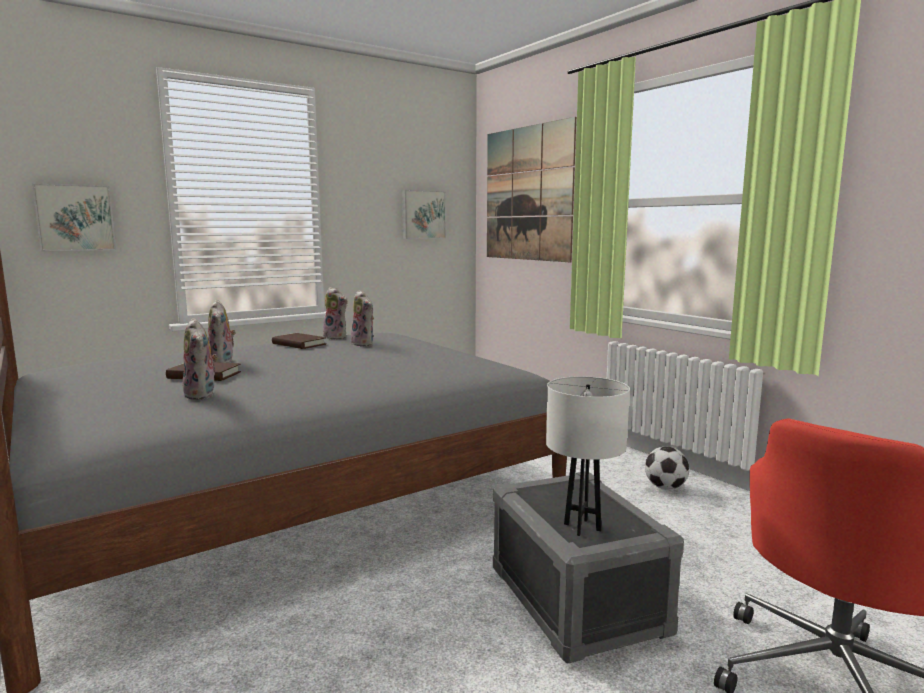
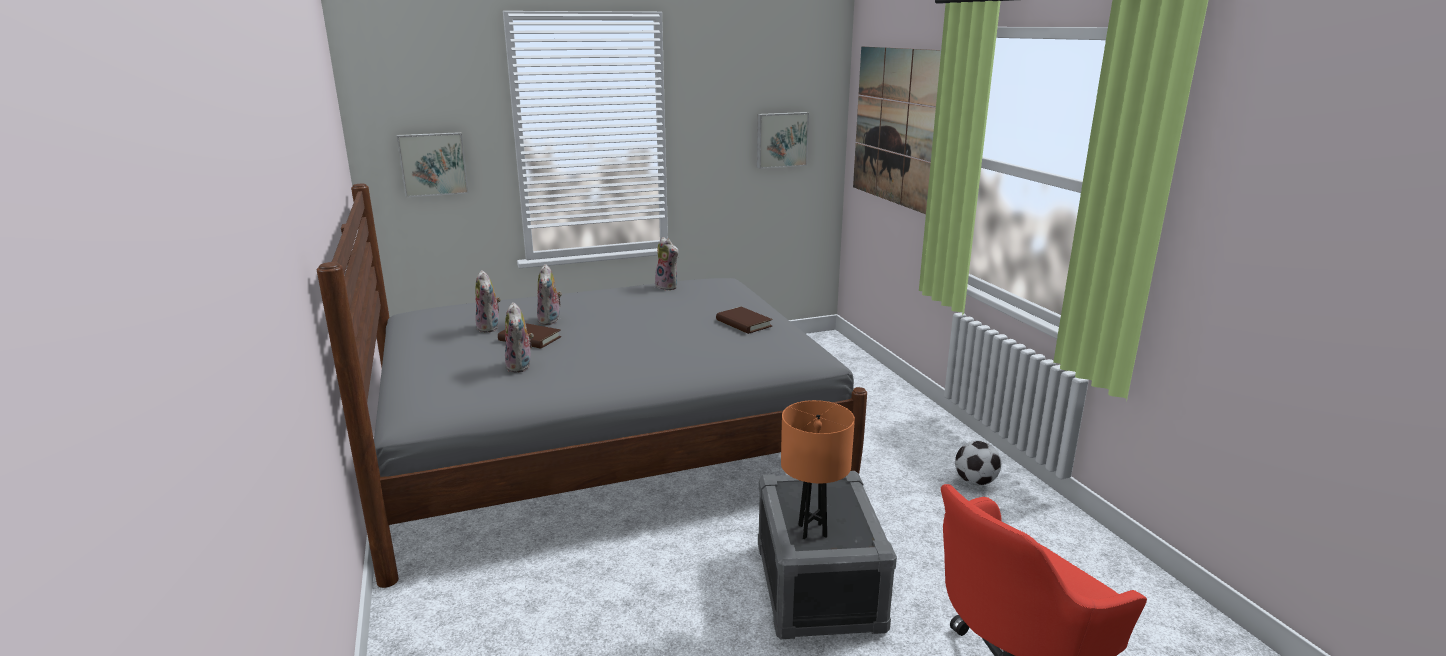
camera: 15 degrees right, 10 degrees up
brown book [272,333,326,349] -> brown book moved to [716,307,773,334]
plush toy [349,290,374,347] -> plush toy moved to [475,270,501,333]
white table lamp [546,376,630,536] -> orange table lamp [781,400,855,539]

